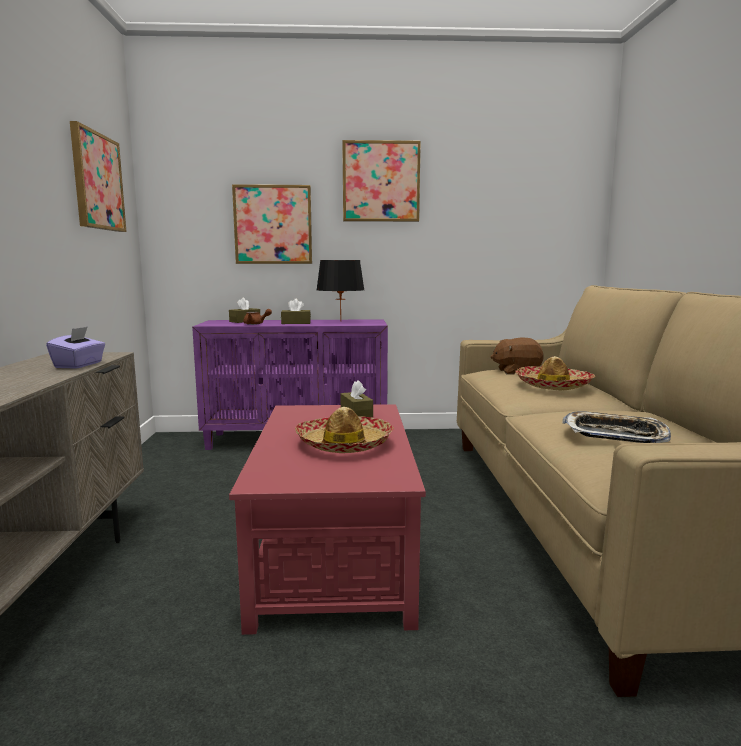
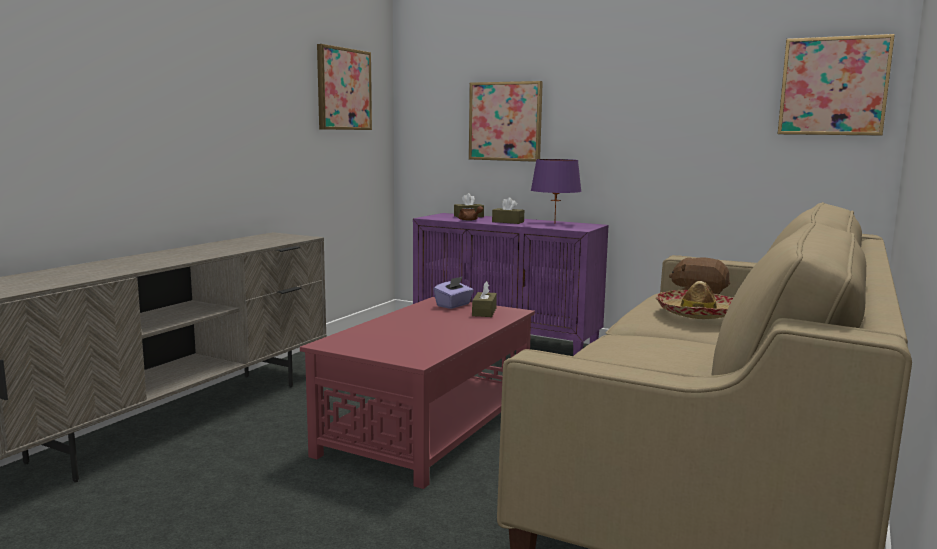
camera: 30 degrees right, 0 degrees up
purple tissue box [46,326,105,369] -> purple tissue box moved to [434,276,474,309]
hat [295,407,394,453] -> none
black table lamp [317,260,364,322] -> purple table lamp [531,159,582,224]
picture [342,140,421,222] -> picture moved to [778,34,895,136]
tray [562,411,671,443] -> none

